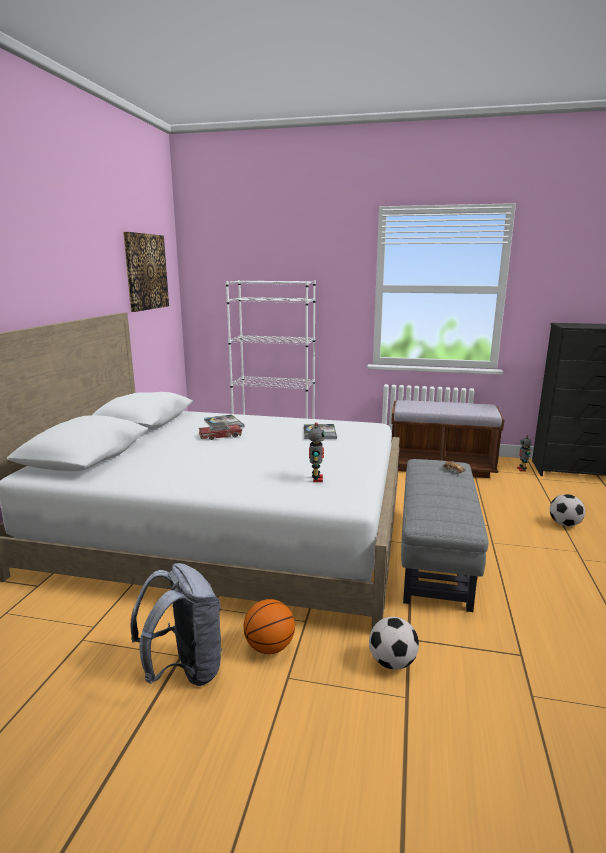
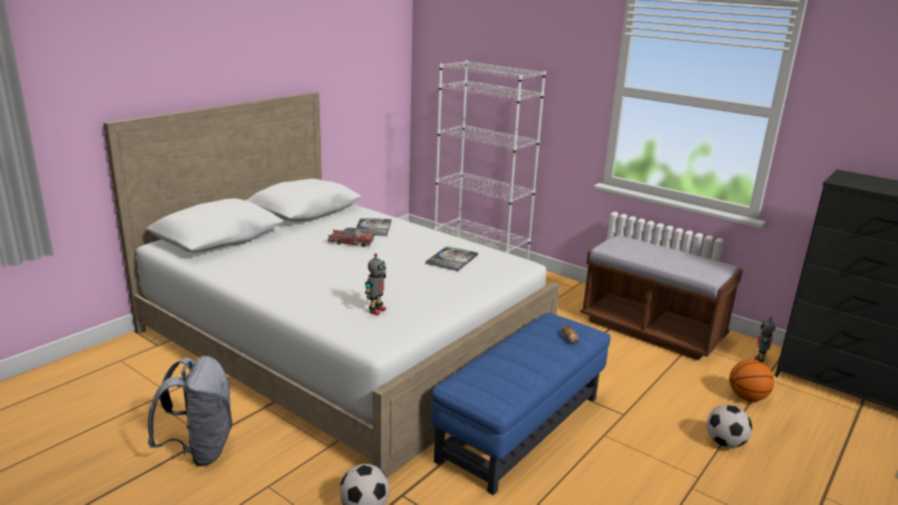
camera: 25 degrees right, 5 degrees up
picture [123,232,169,312] -> none
basketball [244,599,295,654] -> basketball moved to [729,360,774,402]
grey ottoman [401,459,489,612] -> blue ottoman [431,313,610,495]

